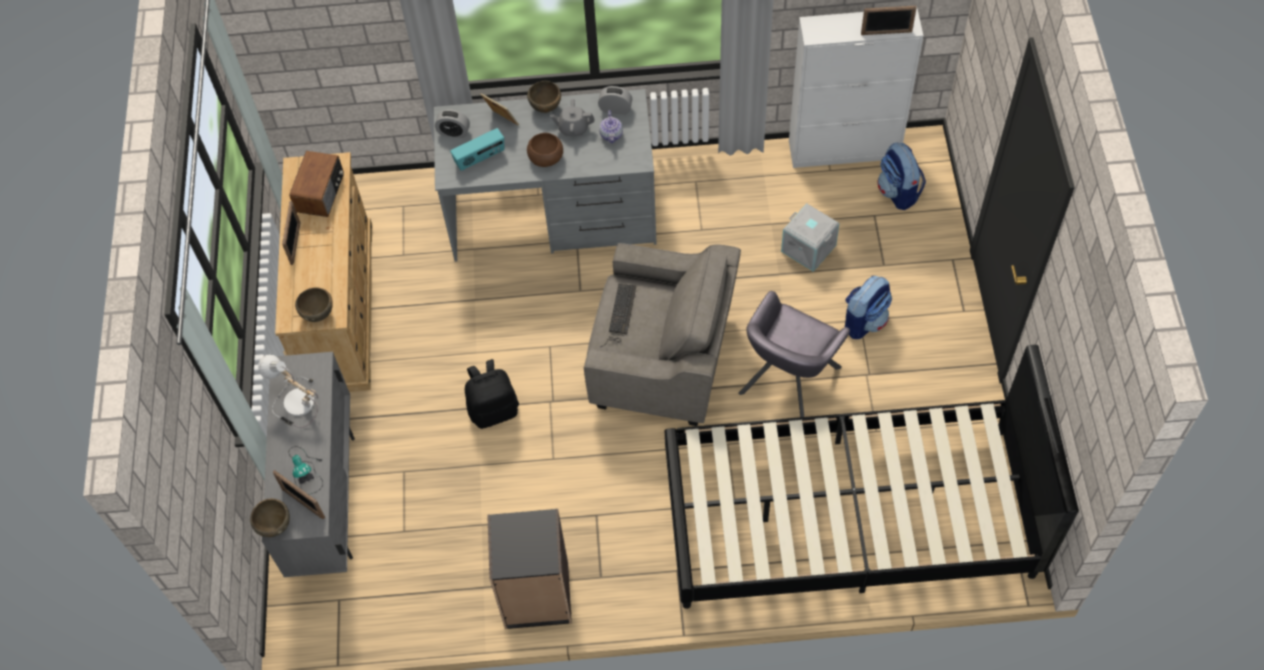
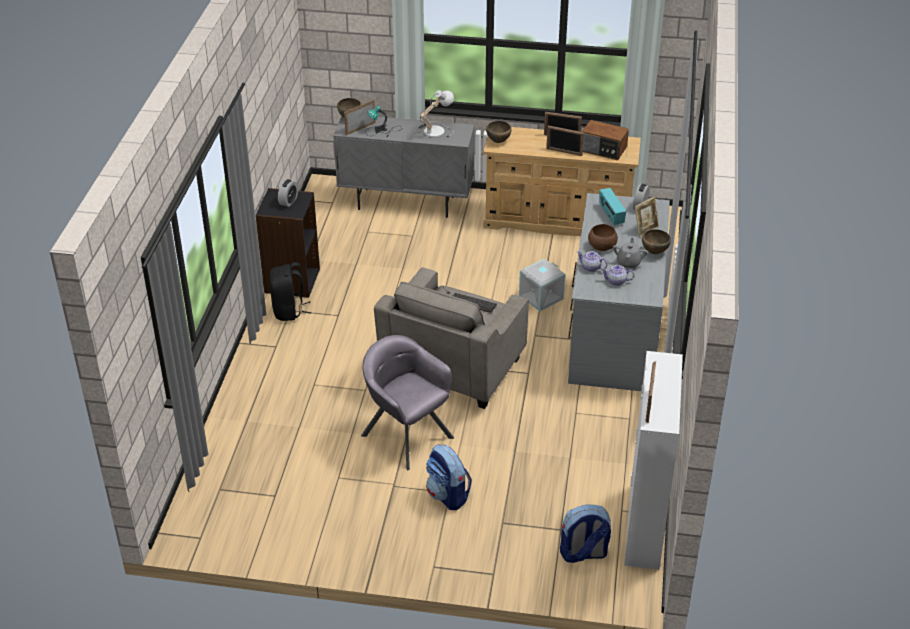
camera: 100 degrees right, 20 degrees down
black backpack [465,359,519,429] -> black backpack moved to [269,262,312,321]
alarm clock [598,86,632,115] -> alarm clock moved to [278,179,298,207]
black bed [665,345,1079,609] -> none
grey storage box [781,203,839,272] -> grey storage box moved to [519,259,565,312]
none -> picture frame [546,125,584,156]
none -> teapot [577,251,607,272]

